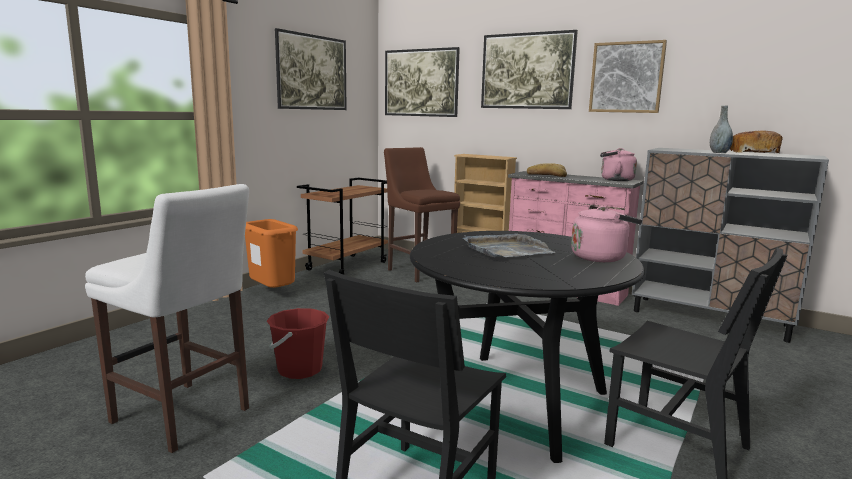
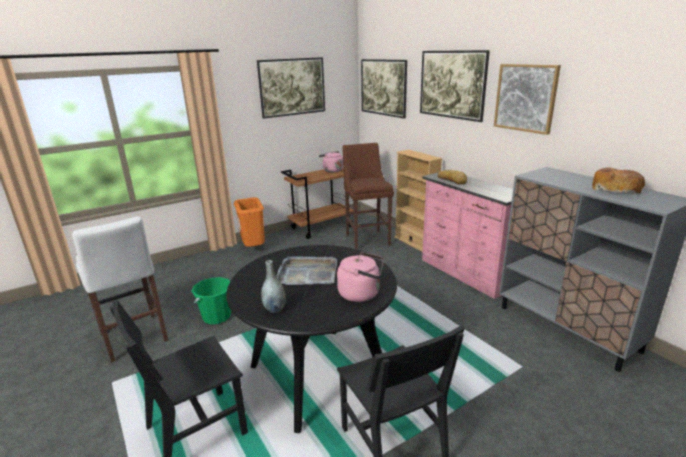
camera: 25 degrees right, 10 degrees up
red bucket [267,308,329,379] -> green bucket [191,277,231,324]
pink kettle [600,148,637,181] -> pink kettle moved to [319,151,343,173]
grey vase [710,106,733,153] -> grey vase moved to [261,260,286,313]

